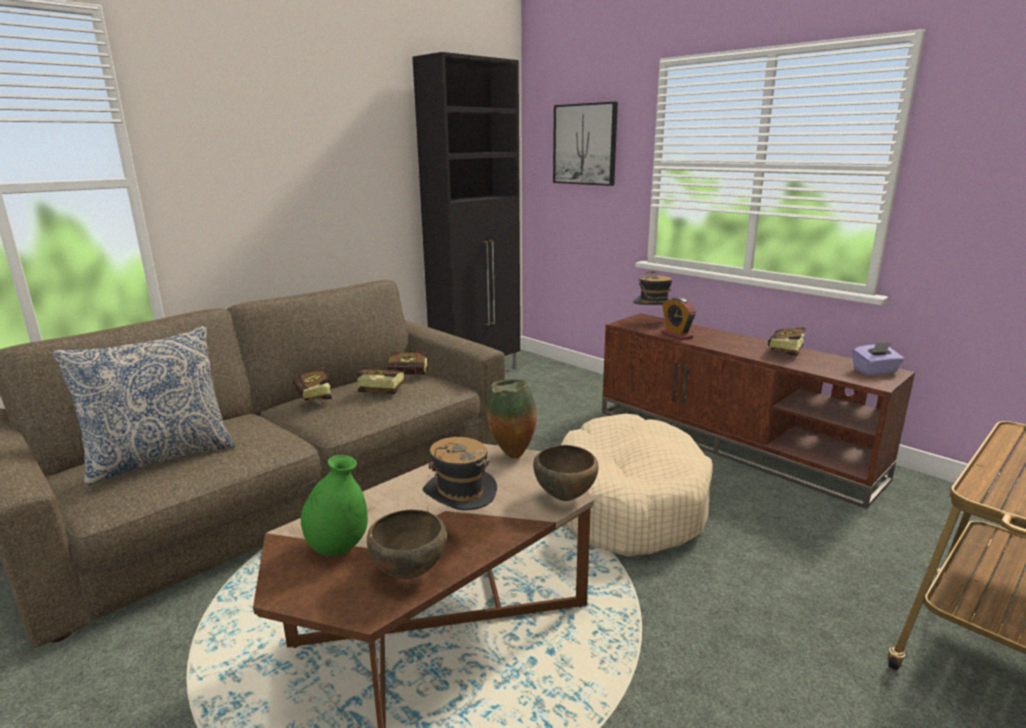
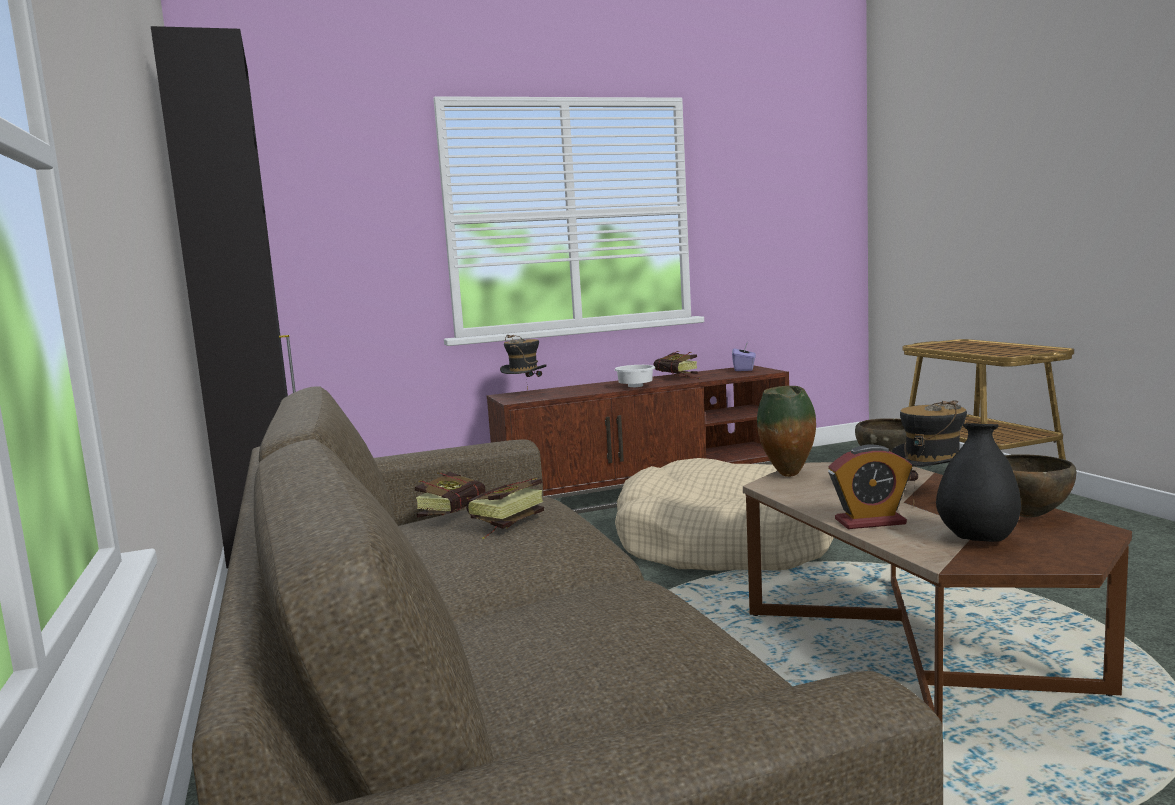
camera: 65 degrees left, 10 degrees down
pillow [53,326,235,486] -> none
book [293,367,332,408] -> none
green vase [301,455,368,556] -> black vase [936,423,1021,542]
picture [553,102,618,186] -> none
alarm clock [661,297,696,340] -> alarm clock moved to [828,444,912,529]
none -> white bowl [615,365,655,387]

